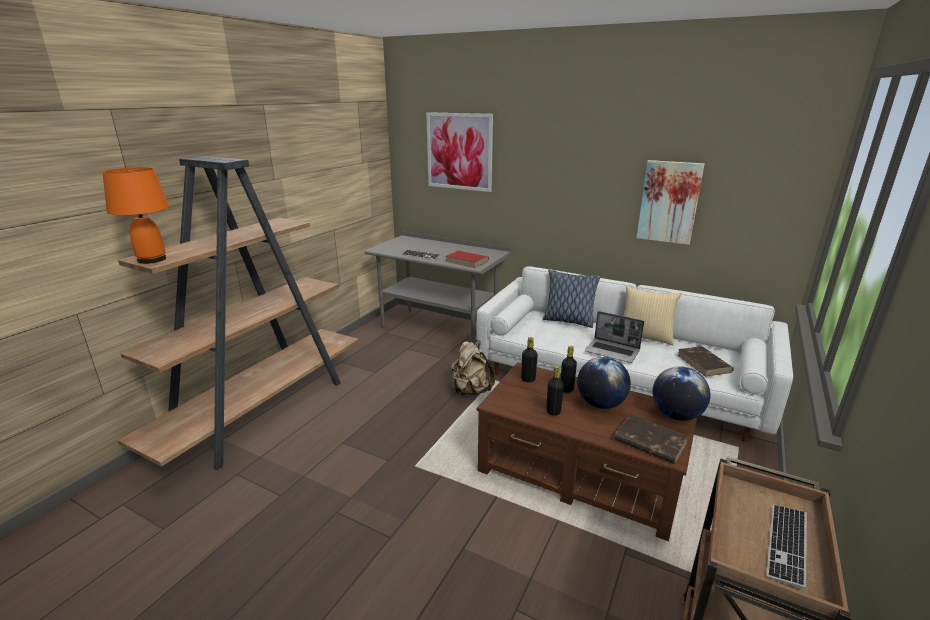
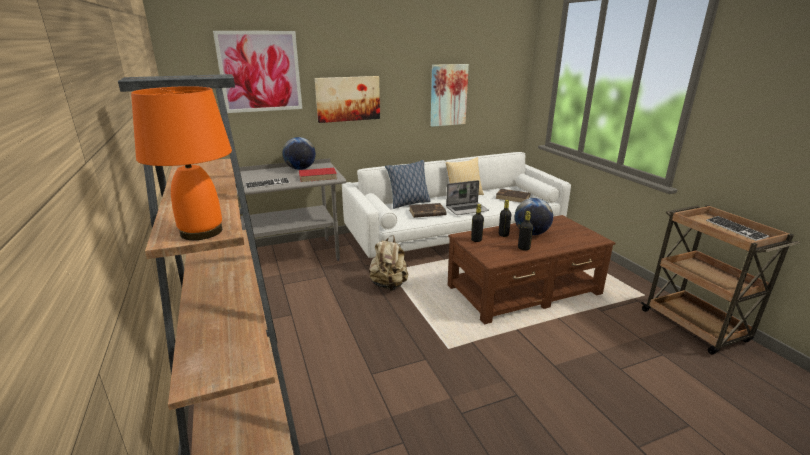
camera: 50 degrees left, 0 degrees up
brown book [614,414,689,464] -> brown book moved to [409,203,446,218]
globe [652,366,711,421] -> globe moved to [282,137,316,170]
none -> picture [315,76,380,123]

